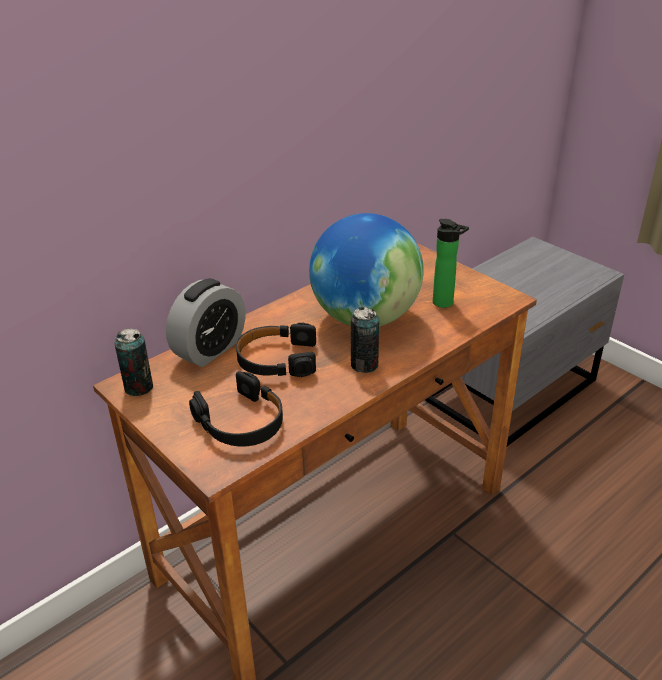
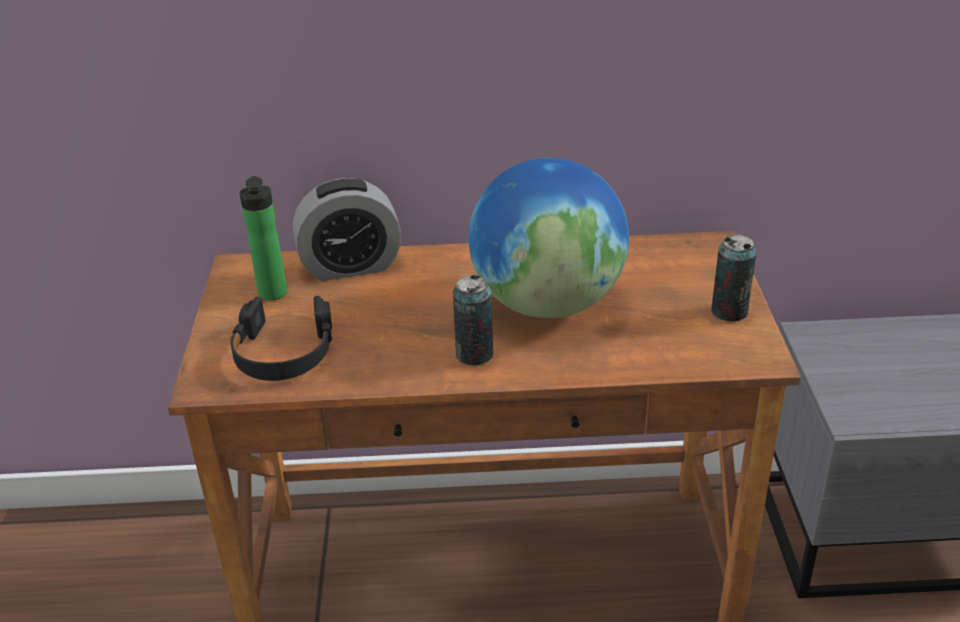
camera: 40 degrees right, 0 degrees up
can [115,329,153,396] -> can moved to [711,234,756,322]
black headphones [236,323,316,377] -> none
bottle [433,219,469,308] -> bottle moved to [239,176,287,301]

